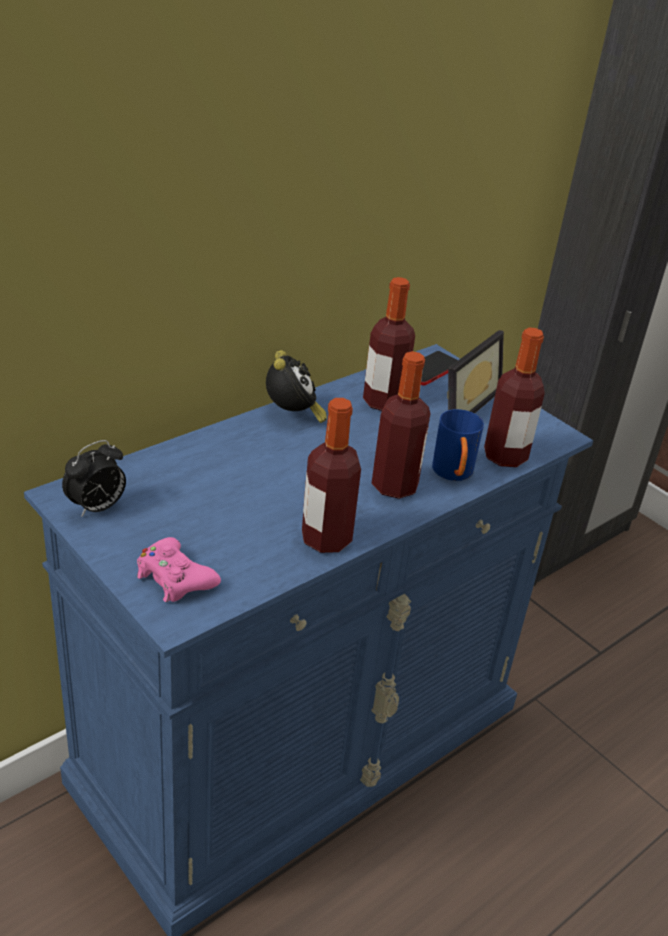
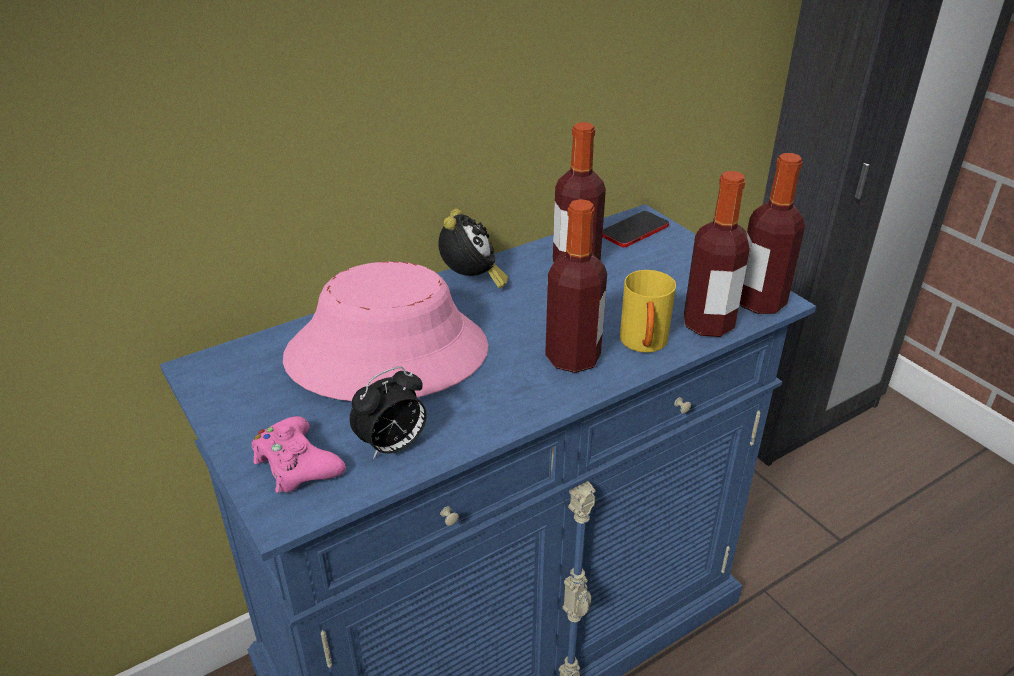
camera: 10 degrees right, 0 degrees up
alarm clock [62,440,126,517] -> alarm clock moved to [350,366,427,459]
bottle [302,398,361,553] -> bottle moved to [740,153,805,314]
blue mug [432,409,484,481] -> yellow mug [620,270,676,353]
picture frame [447,330,504,413] -> none
none -> pink hat [283,262,489,401]

